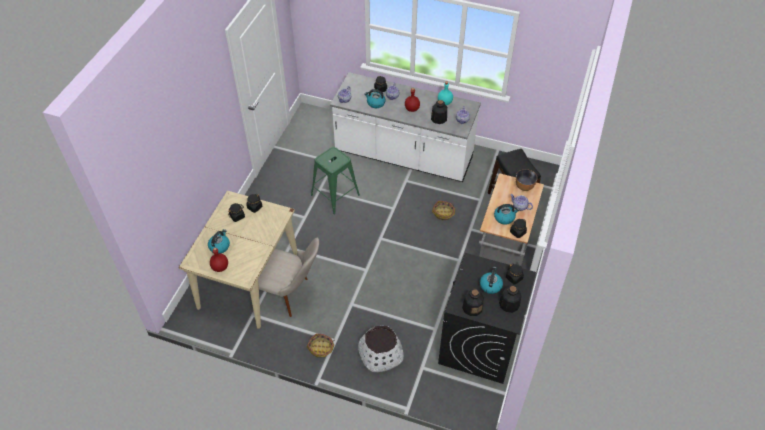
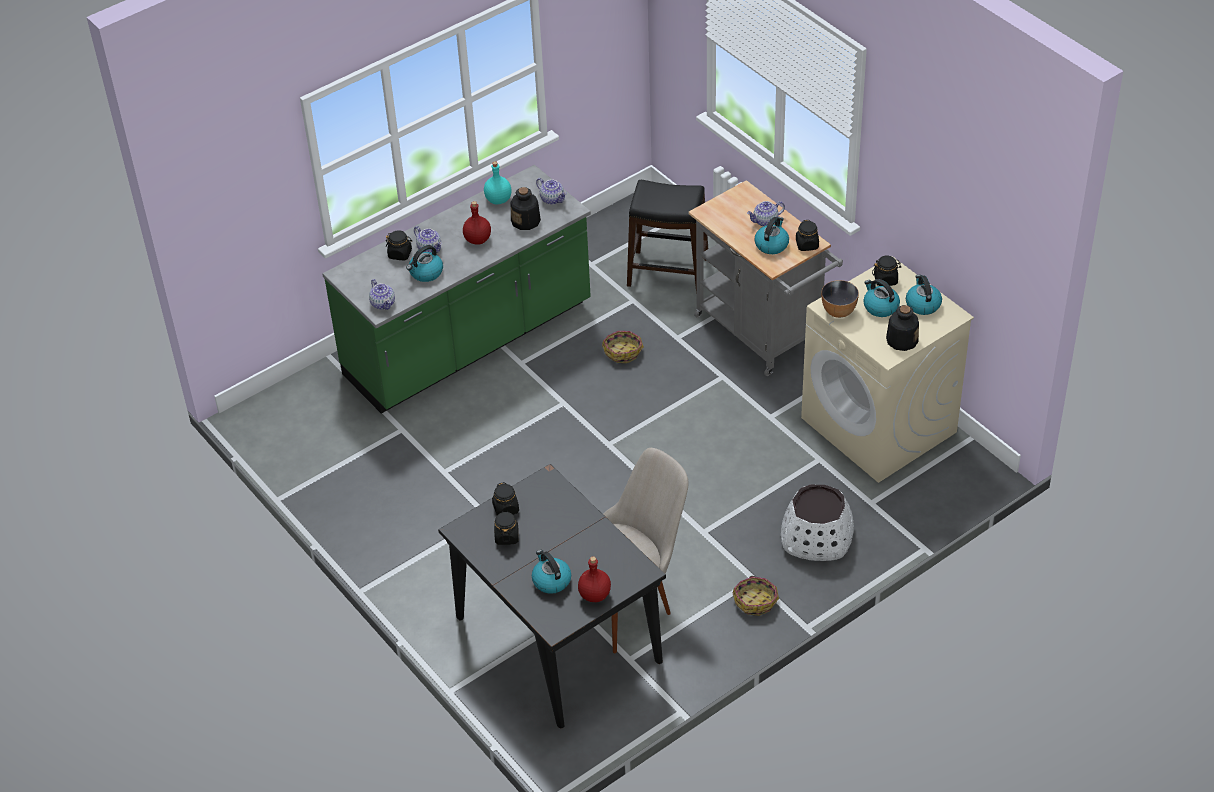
camera: 55 degrees left, 5 degrees down
beige dining table [179,191,298,329] -> black dining table [438,464,666,728]
green stool [311,147,360,214] -> none
white counter [330,72,481,182] -> green counter [322,165,591,414]
black washing machine [438,253,536,384] -> beige washing machine [801,256,974,483]
bottle [499,285,521,313] -> kettle [906,275,942,315]
bowl [516,169,537,191] -> bowl moved to [821,280,859,318]

